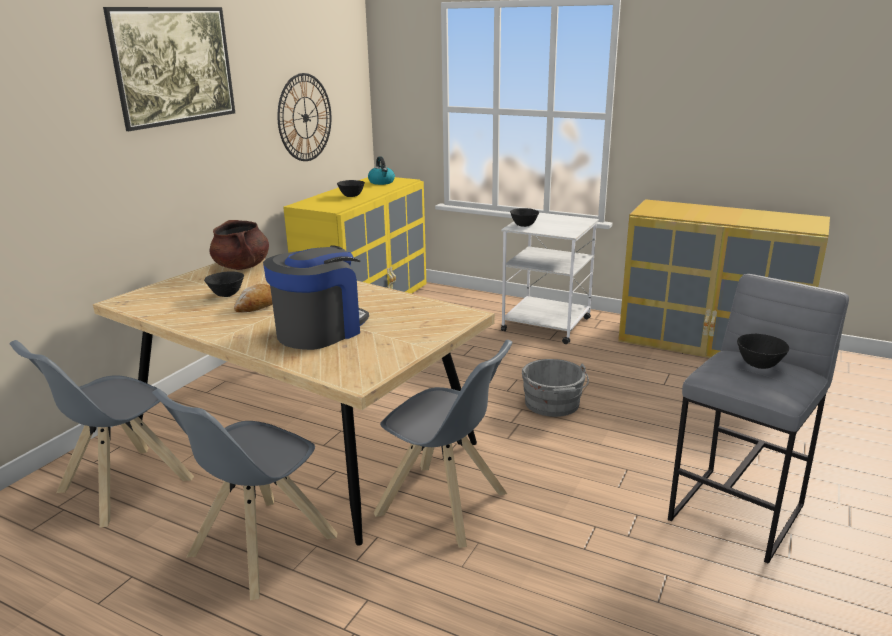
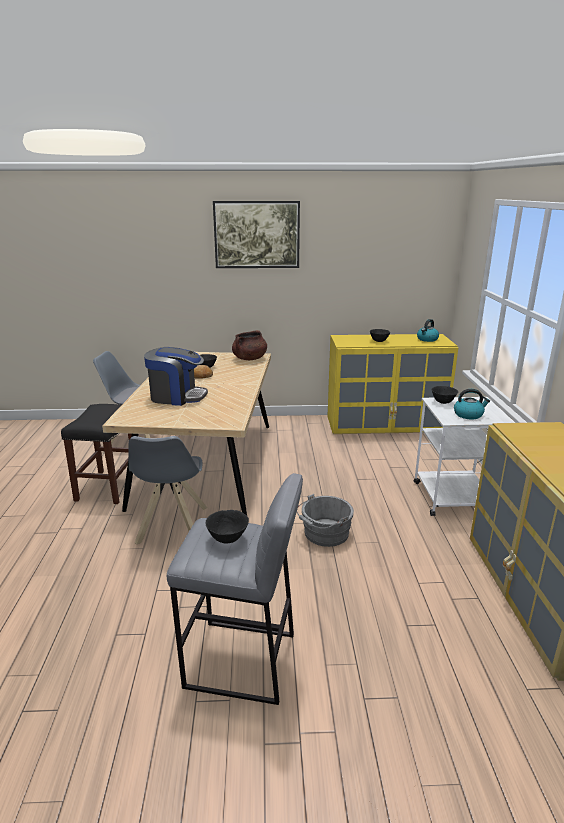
camera: 60 degrees right, 0 degrees up
grey chair [152,389,337,601] -> black stool [61,404,132,504]
wall clock [277,73,331,161] -> none
none -> kettle [454,389,490,419]

